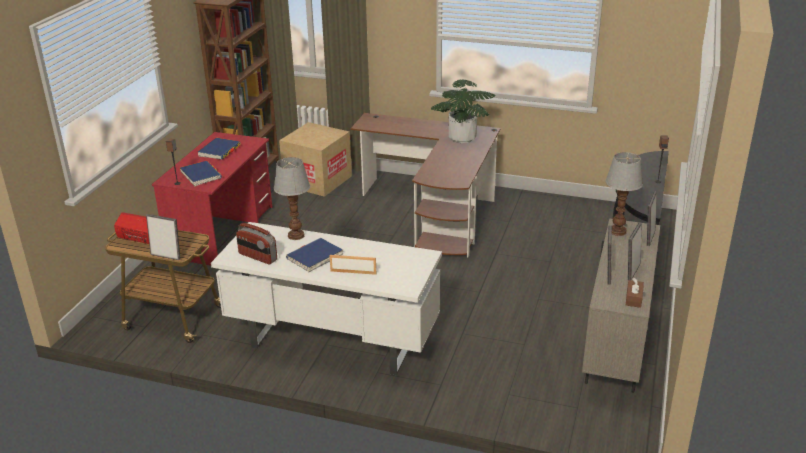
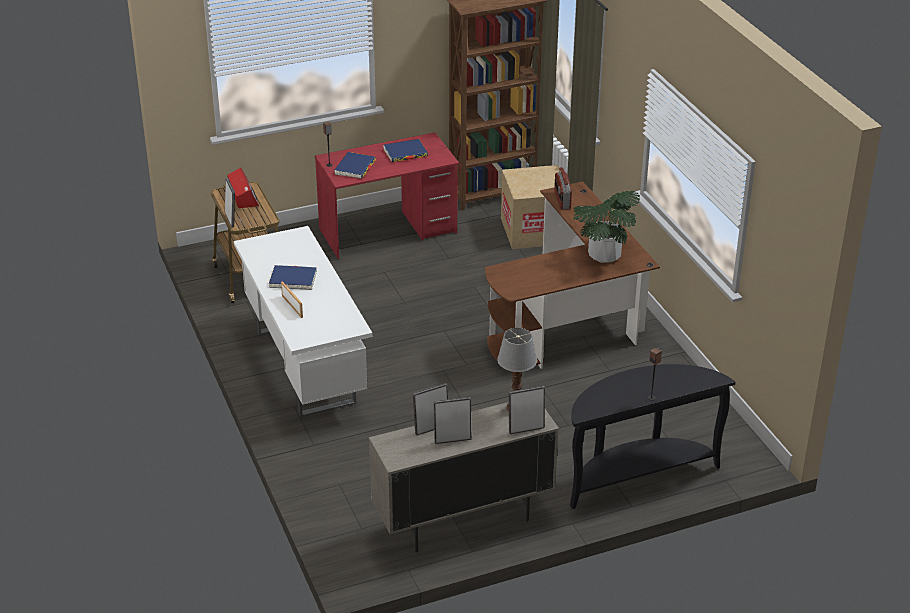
camera: 50 degrees right, 5 degrees up
radio [236,223,277,264] -> radio moved to [554,167,572,210]
table lamp [274,157,310,240] -> none
brown tissue box [626,278,644,308] -> none

